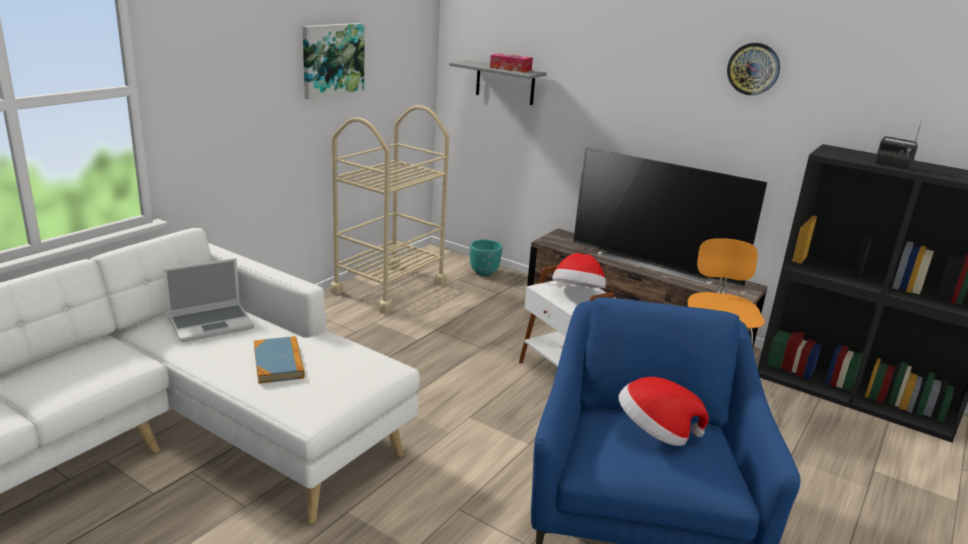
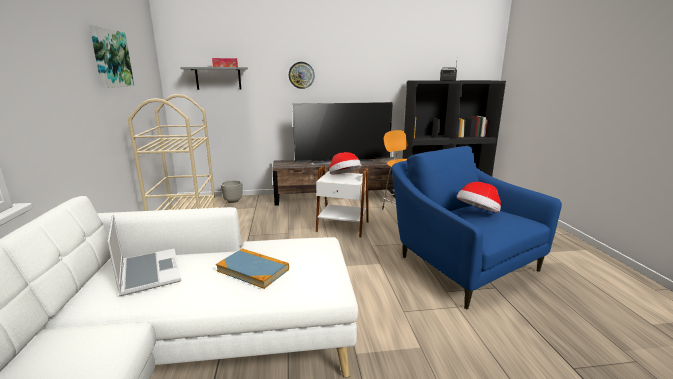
camera: 40 degrees left, 5 degrees down
laptop [163,258,254,342] -> laptop turned 45 degrees counterclockwise [107,215,181,296]
turquoise planter [470,239,502,276] -> grey planter [221,180,243,203]
wall clock [727,43,780,95] -> wall clock moved to [289,62,315,89]

